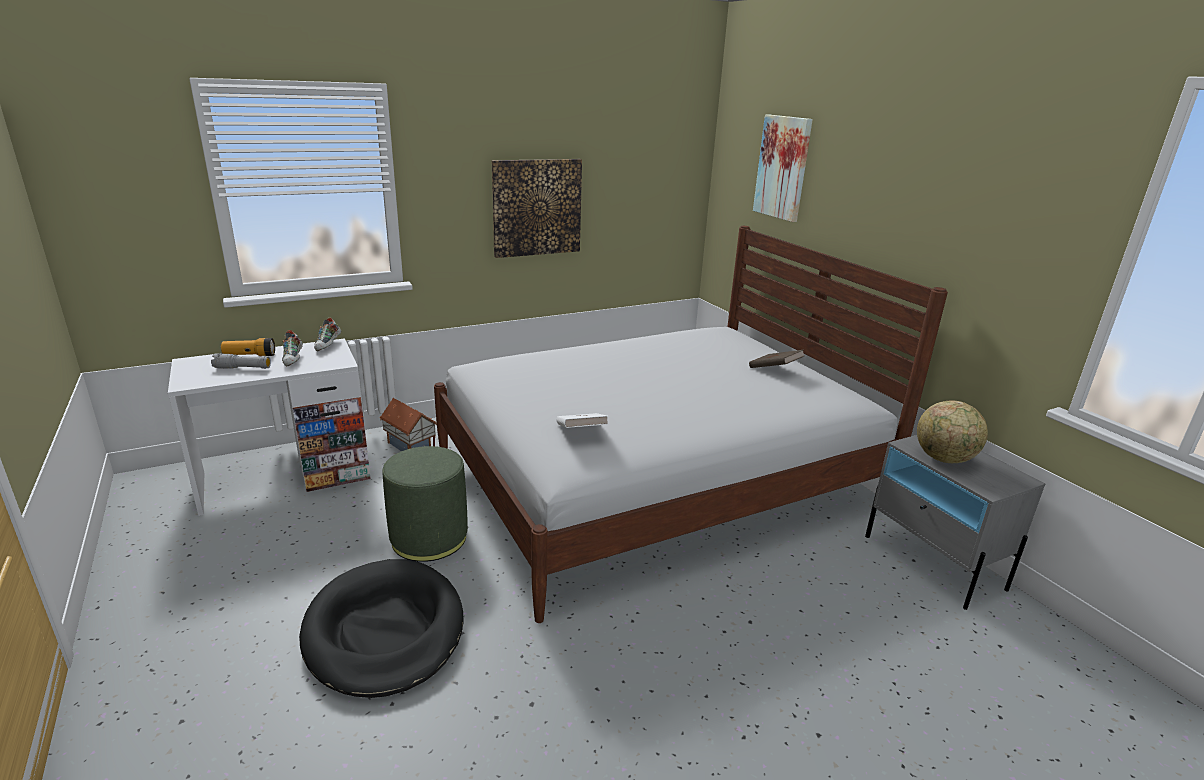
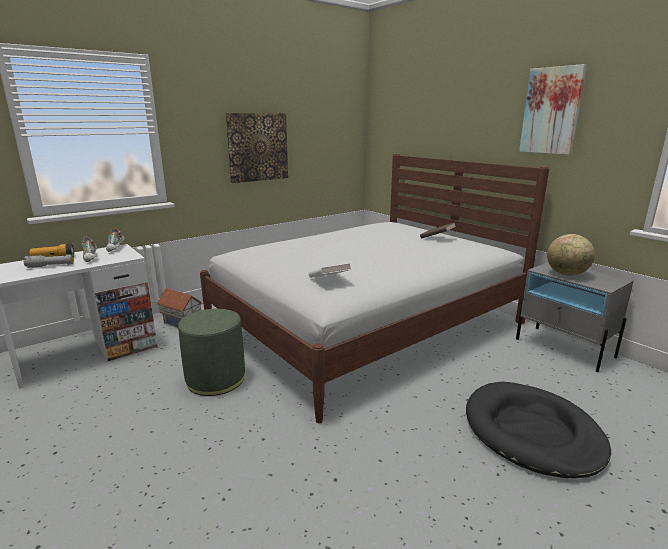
camera: 10 degrees left, 5 degrees down
black dog bed [299,559,463,698] -> black dog bed moved to [466,381,611,478]
picture [753,114,813,222] -> picture moved to [519,64,587,155]

